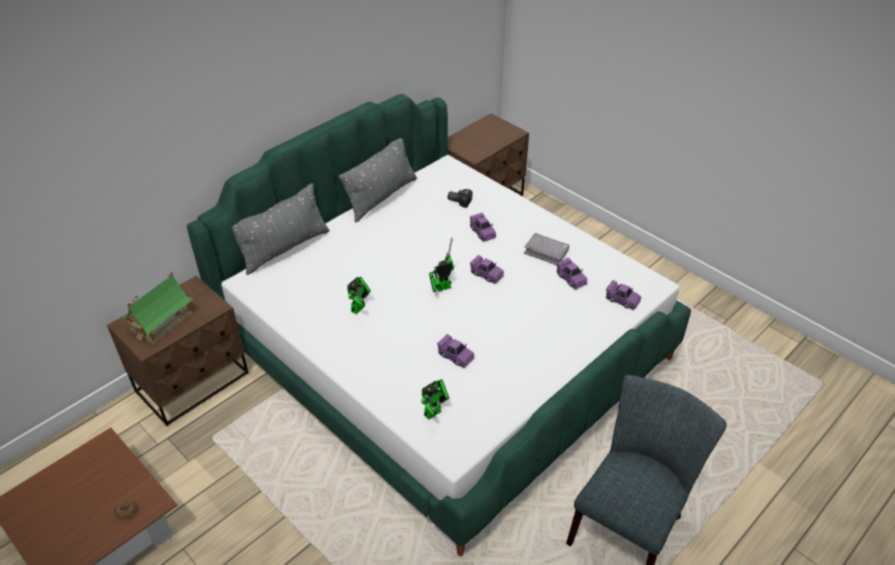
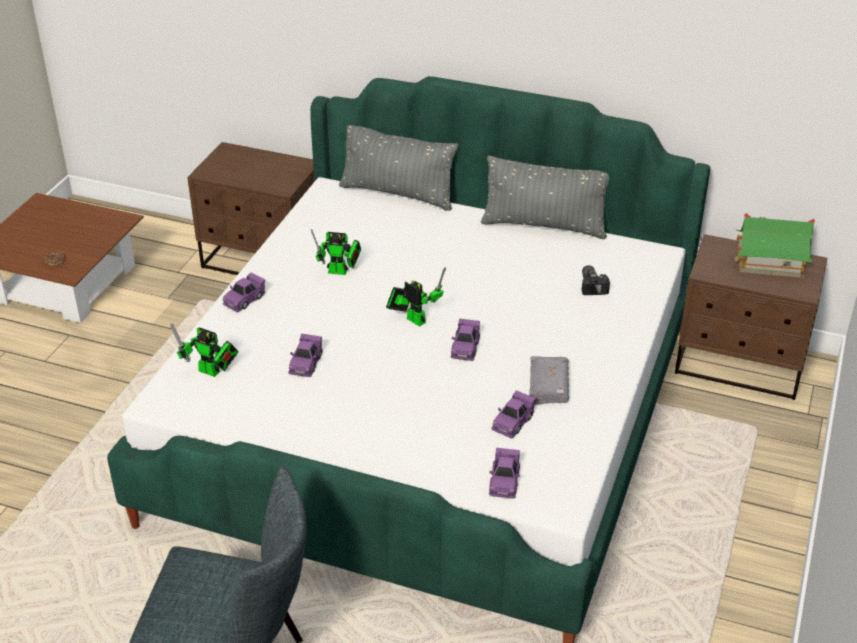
camera: 65 degrees right, 5 degrees down
toy house [121,273,194,344] -> toy house moved to [734,213,815,278]
purple toy car [470,213,496,242] -> purple toy car moved to [223,273,265,312]

